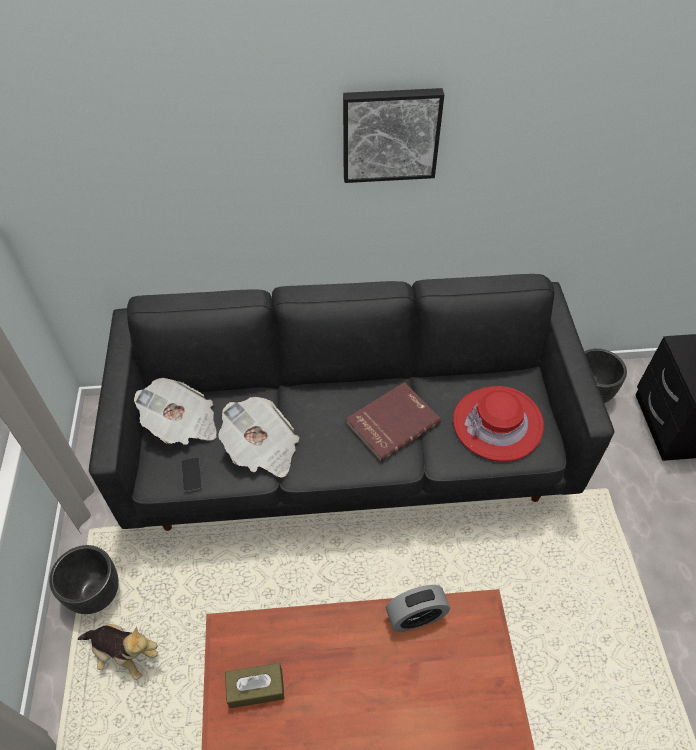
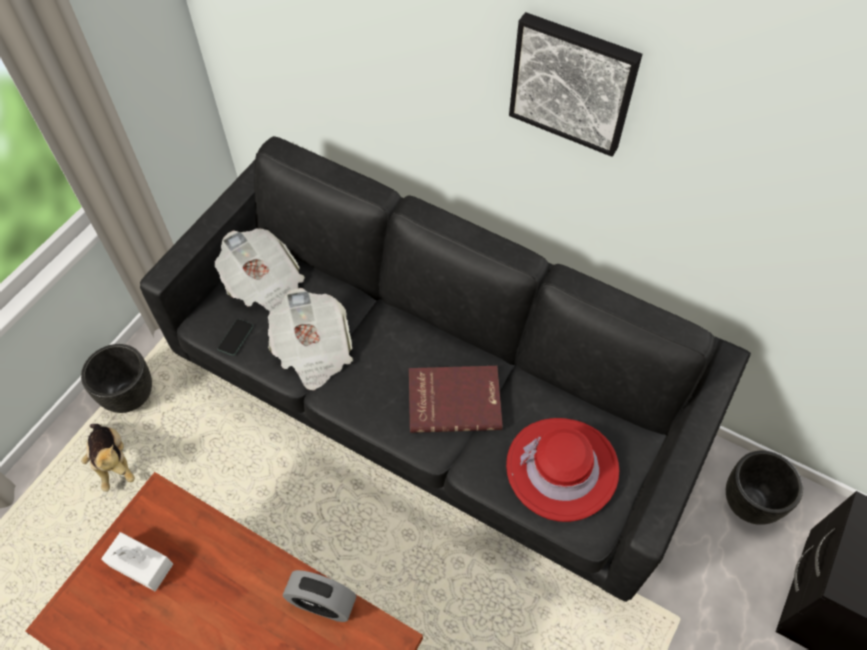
camera: 35 degrees right, 5 degrees up
brown tissue box [225,663,284,708] -> white tissue box [101,532,173,591]

